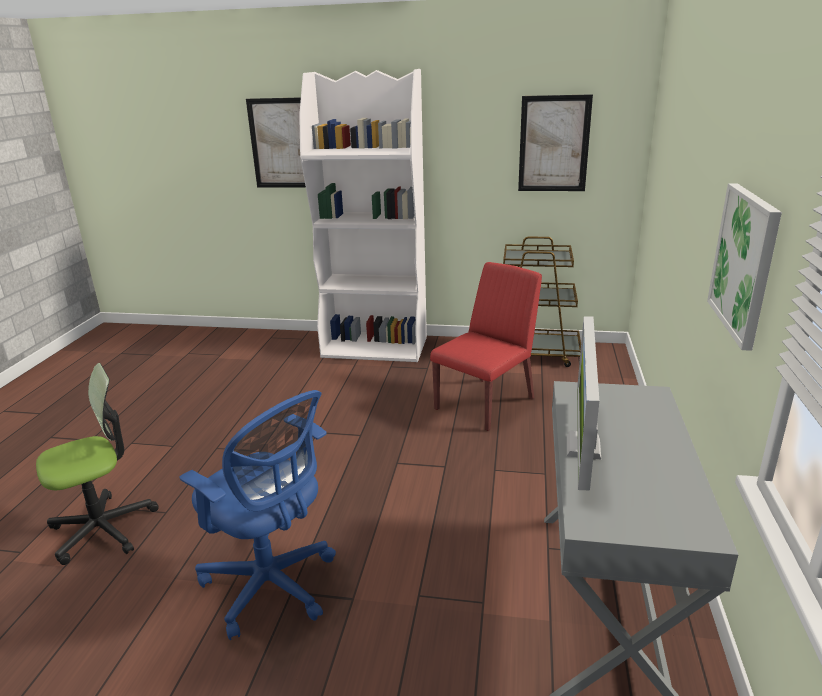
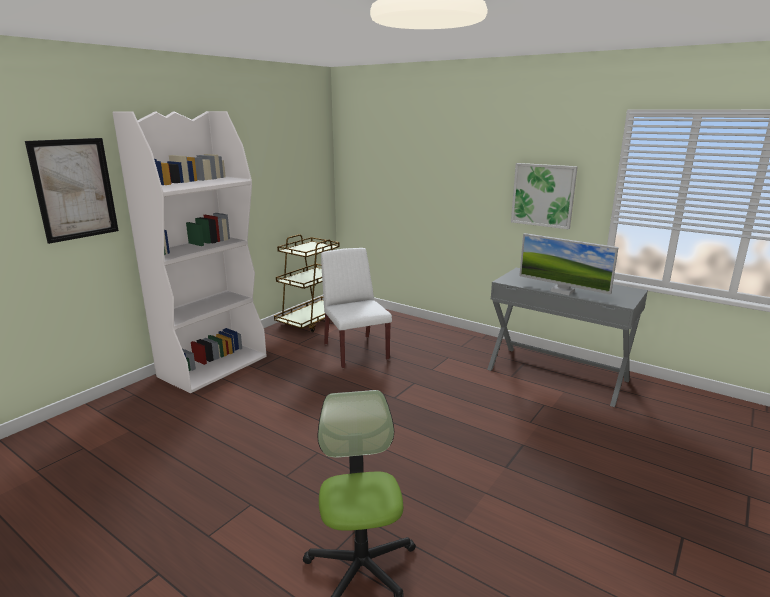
camera: 65 degrees left, 5 degrees down
blue office chair [179,390,336,640] -> none
red chair [430,262,542,431] -> white chair [321,248,392,368]
picture [518,94,593,191] -> none

